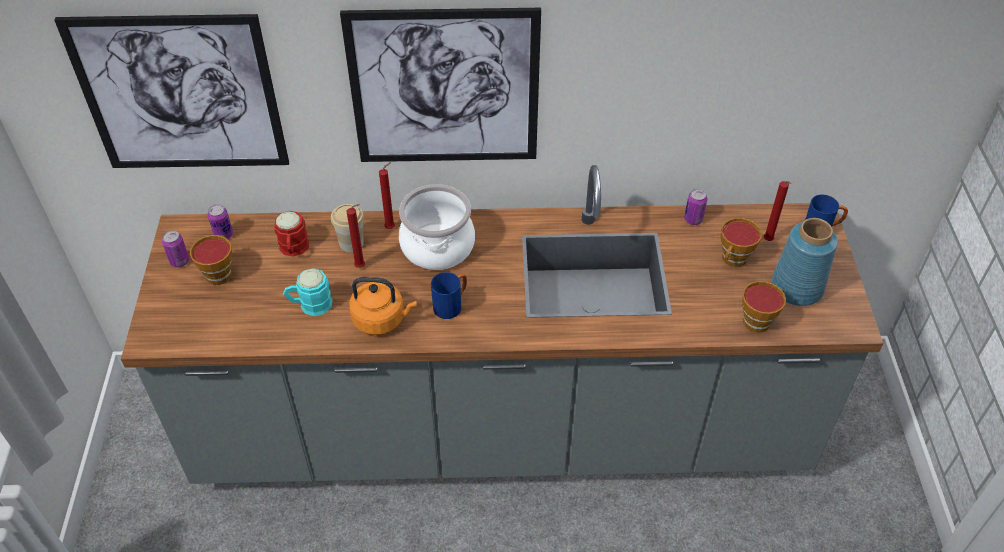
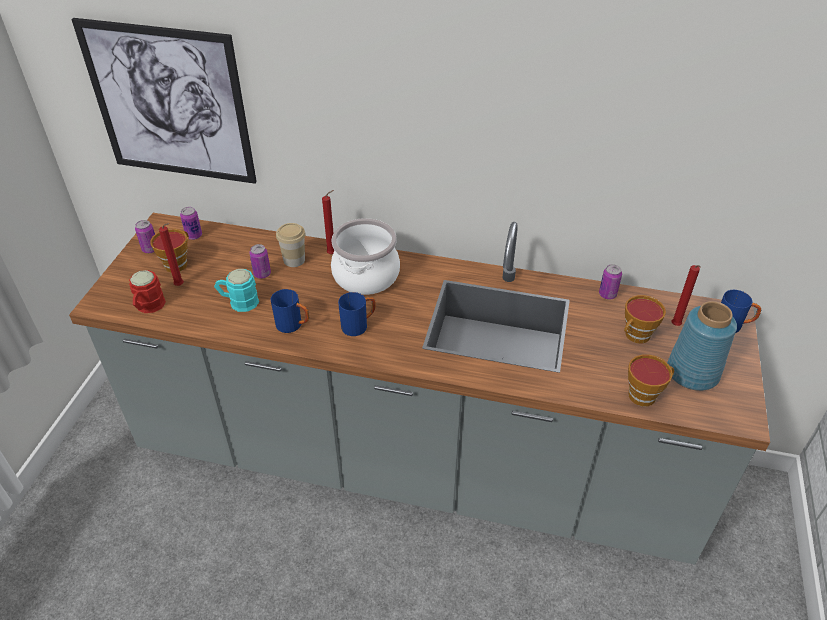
camera: 15 degrees right, 5 degrees down
red mug [274,211,309,257] -> red mug moved to [129,270,166,313]
picture [340,8,541,162] -> none
red candle [347,204,365,268] -> red candle moved to [159,223,184,286]
orange kettle [349,277,417,335] -> blue mug [270,289,309,333]
none -> can [249,244,271,279]

